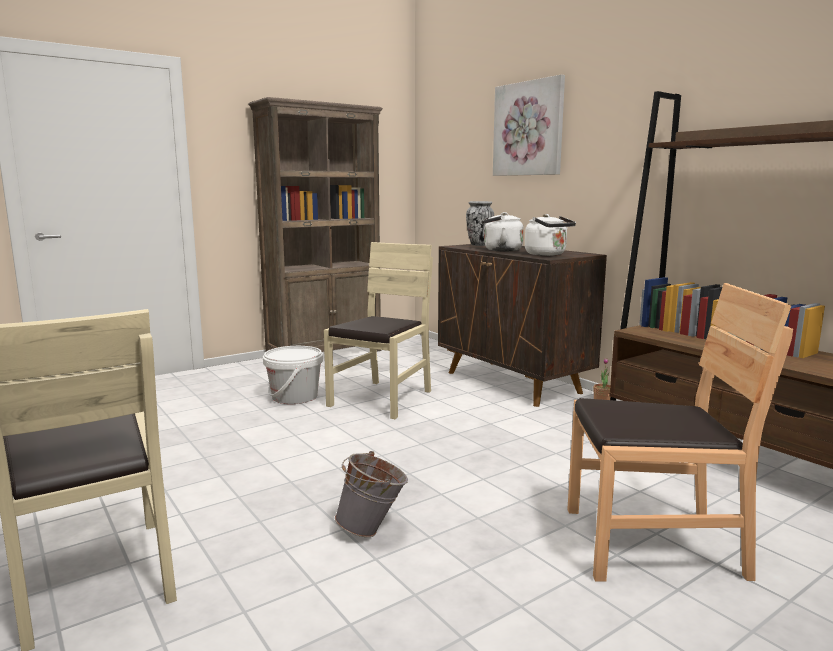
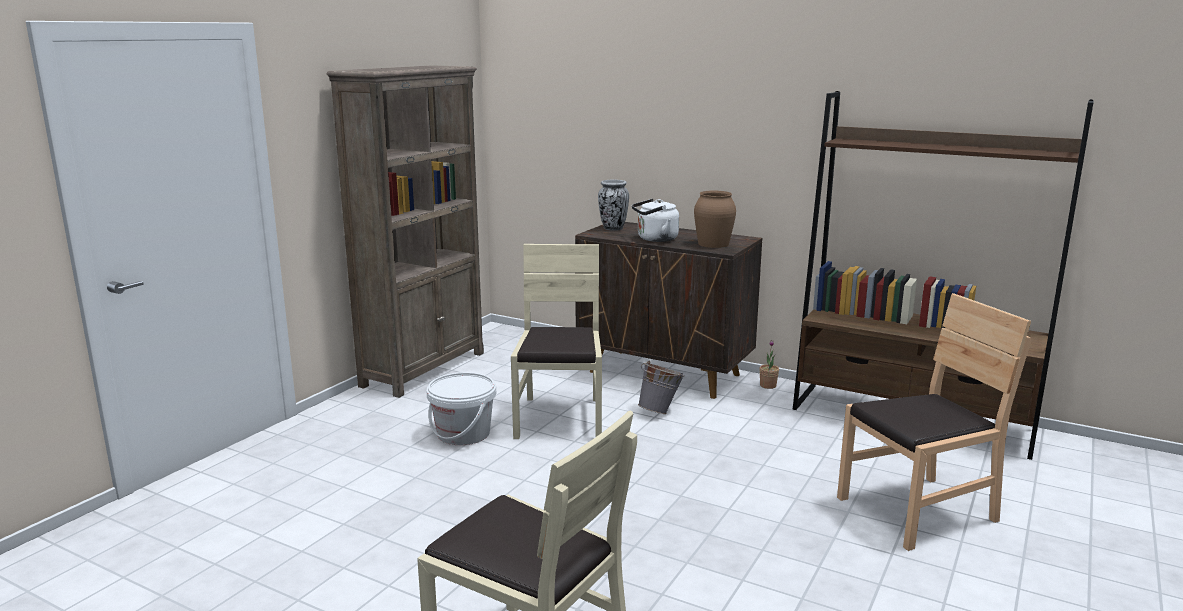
camera: 25 degrees left, 5 degrees up
grey bucket [335,451,408,537] -> grey bucket moved to [638,361,685,414]
picture [493,75,565,176] -> none
white kettle [525,214,576,256] -> brown vase [694,191,736,248]

